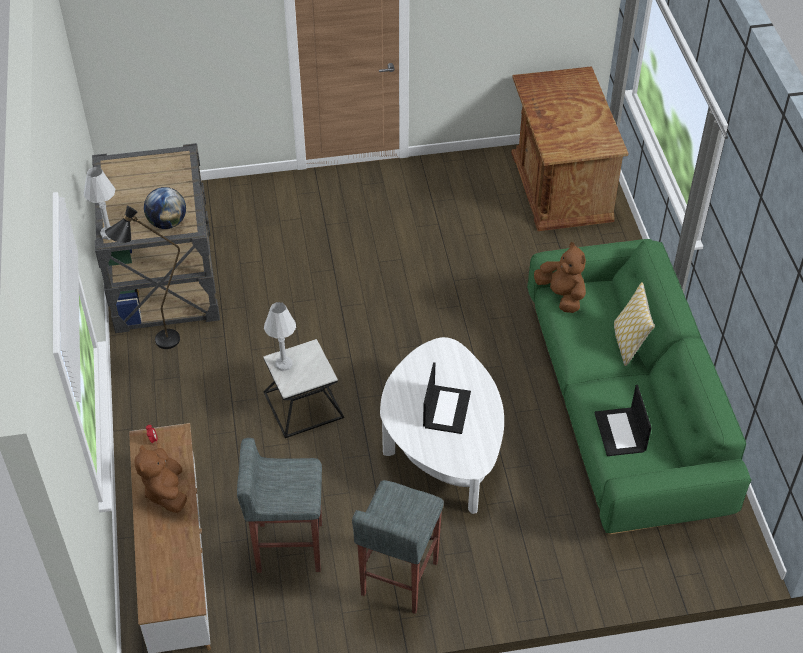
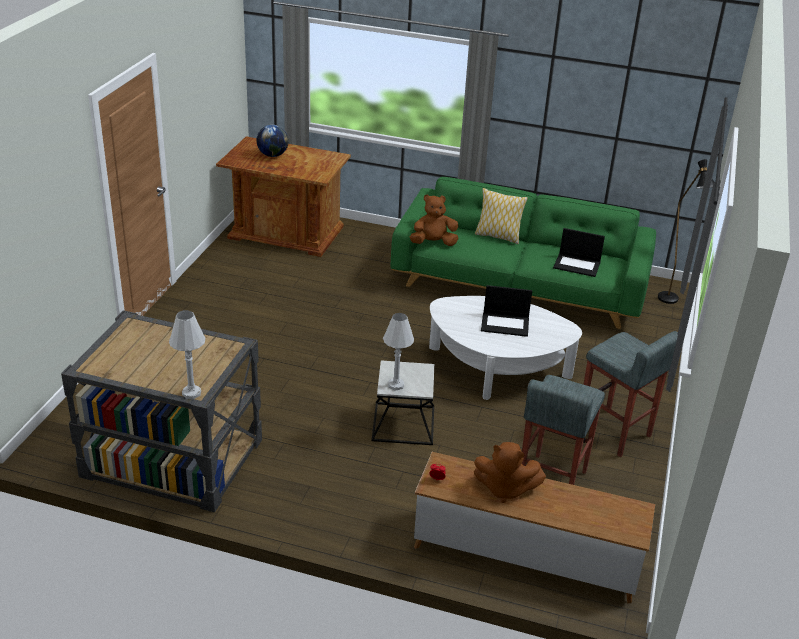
camera: 65 degrees left, 15 degrees down
black floor lamp [105,205,180,349] -> black floor lamp moved to [658,159,714,304]
globe [144,187,186,229] -> globe moved to [256,125,289,157]
laptop [423,362,471,434] -> laptop turned 150 degrees clockwise [481,285,532,337]

